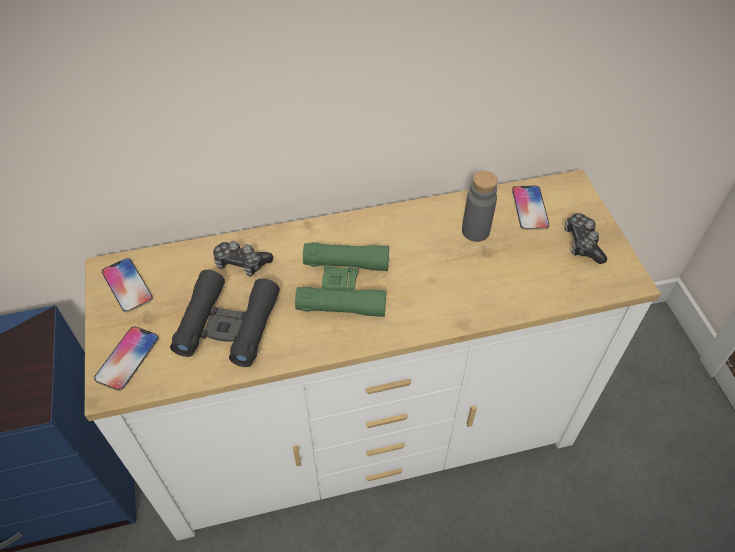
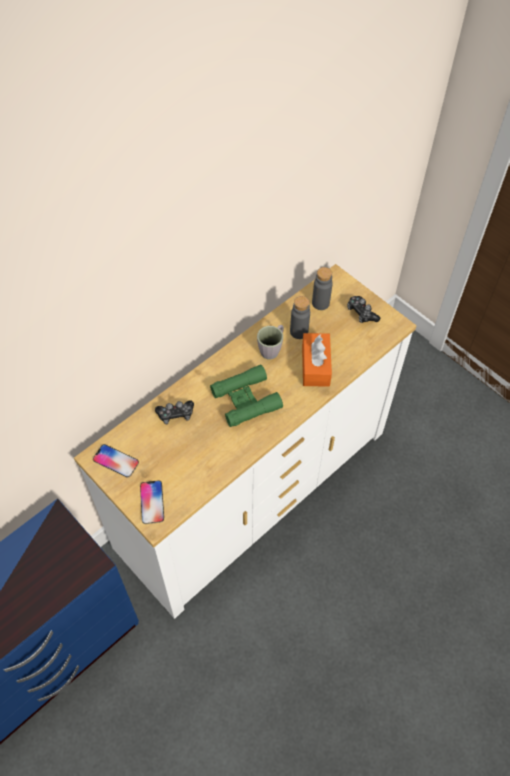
camera: 30 degrees left, 5 degrees up
black binoculars [170,270,280,367] -> none
phone [512,185,549,230] -> grey bottle [312,267,333,310]
none -> grey mug [257,325,284,359]
none -> orange tissue box [302,333,332,387]

